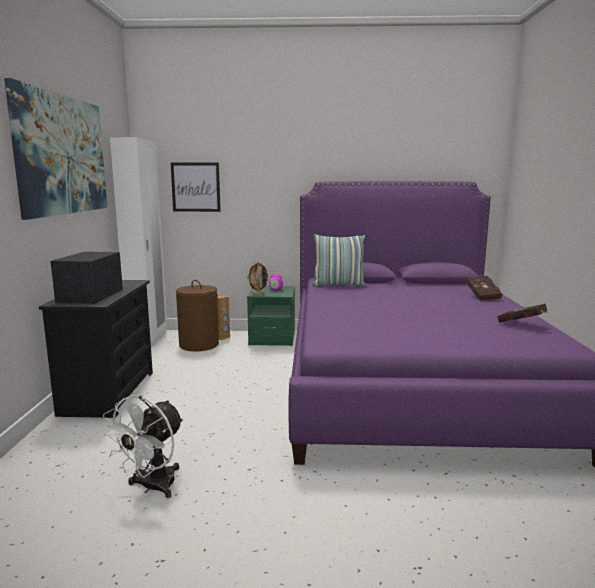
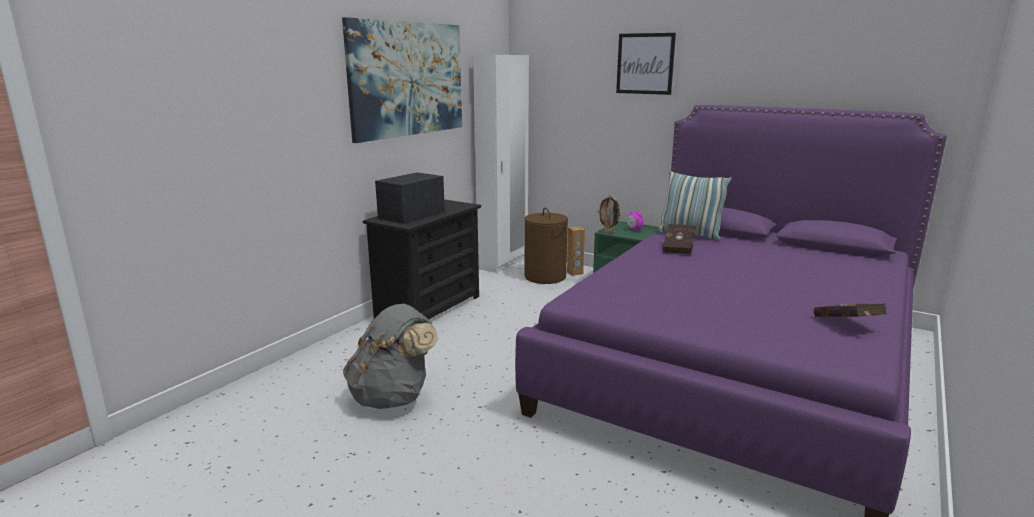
camera: 30 degrees right, 5 degrees up
white fan [101,395,184,498] -> grey backpack [343,303,438,409]
picture [171,163,221,212] -> picture moved to [616,33,676,95]
red book [466,276,502,301] -> red book moved to [663,224,696,254]

